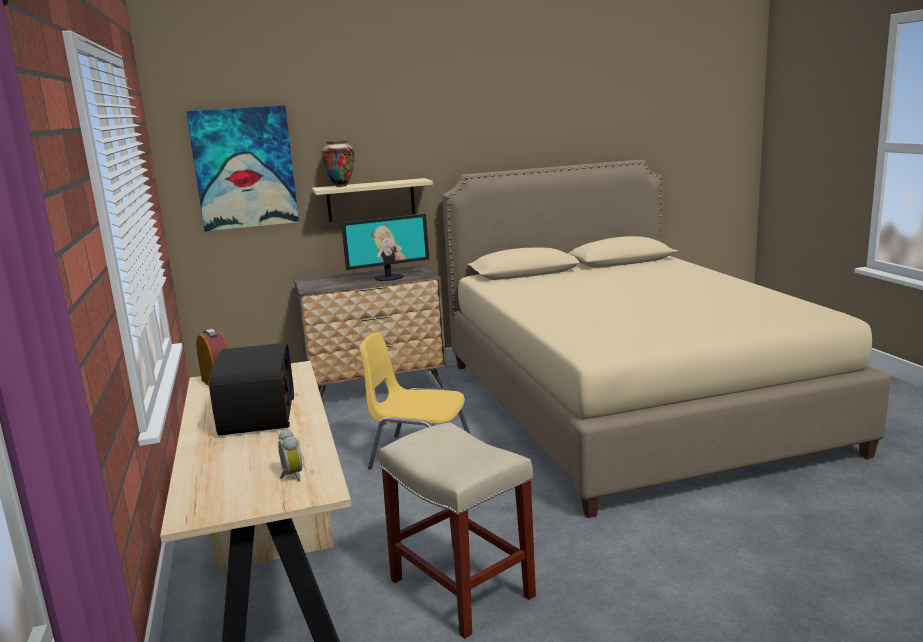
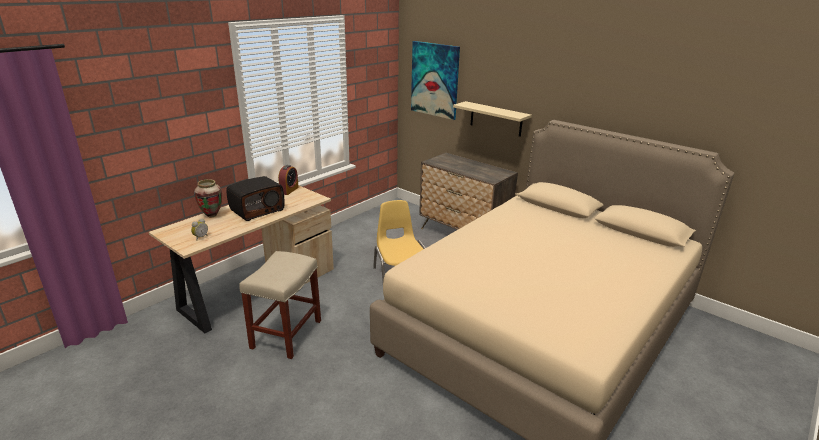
camera: 55 degrees right, 10 degrees up
vase [321,139,355,187] -> vase moved to [194,179,222,218]
monitor [341,214,429,281] -> none

